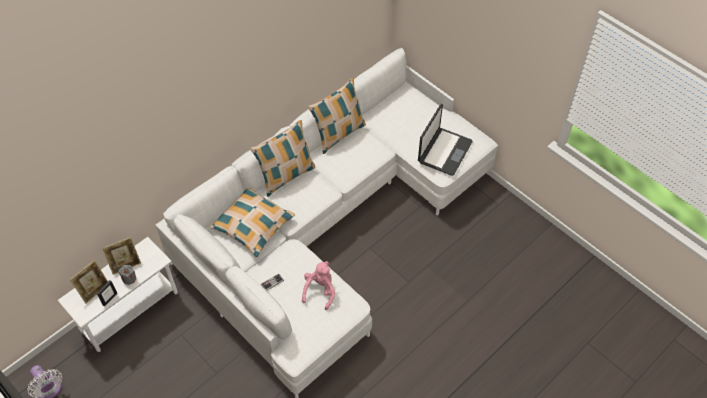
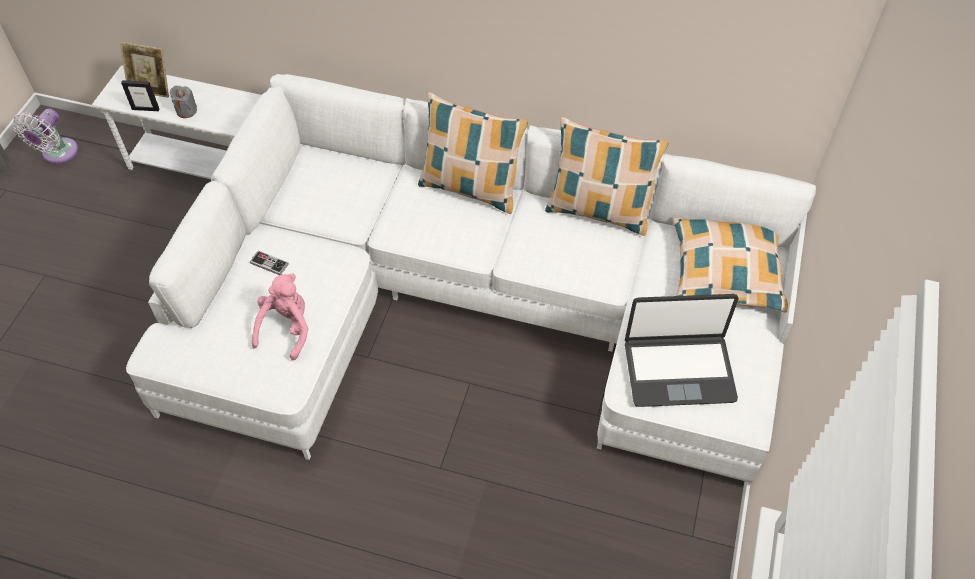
camera: 60 degrees right, 0 degrees up
picture frame [102,237,141,275] -> none
pillow [209,188,295,257] -> pillow moved to [673,217,788,313]
pink plush toy [302,261,335,310] -> pink plush toy turned 60 degrees counterclockwise [252,274,308,360]

